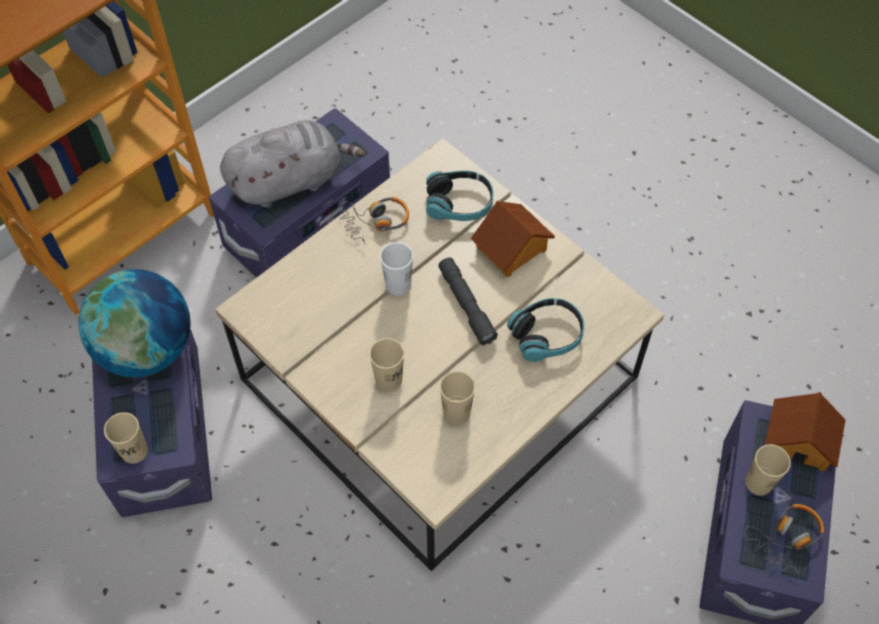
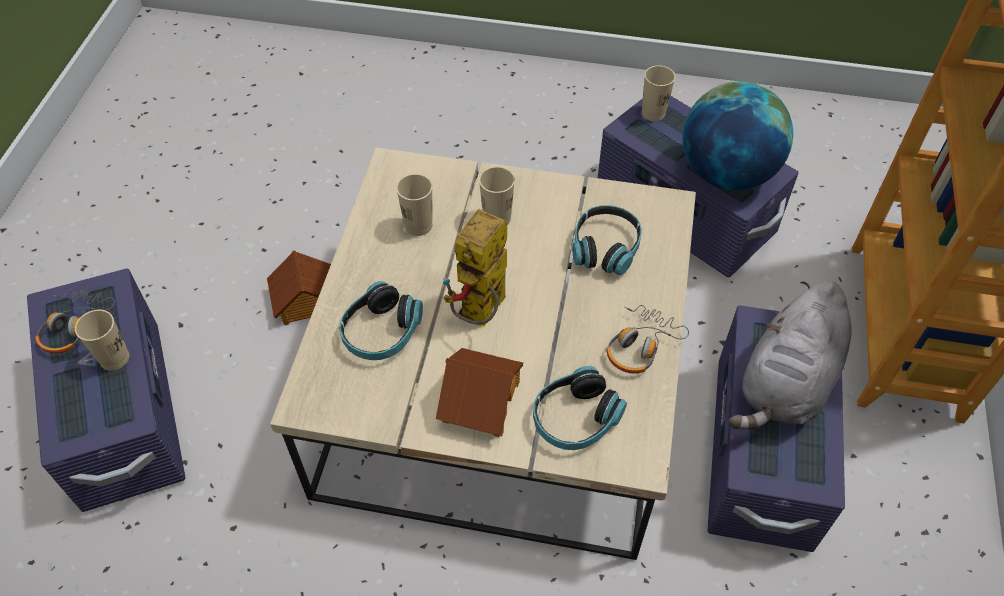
camera: 145 degrees right, 5 degrees down
white cup [380,242,413,296] -> none
grey flashlight [438,257,498,345] -> toy robot [443,209,507,328]
toy house [765,392,846,472] -> toy house moved to [267,250,331,325]
none -> headphones [572,205,642,275]

